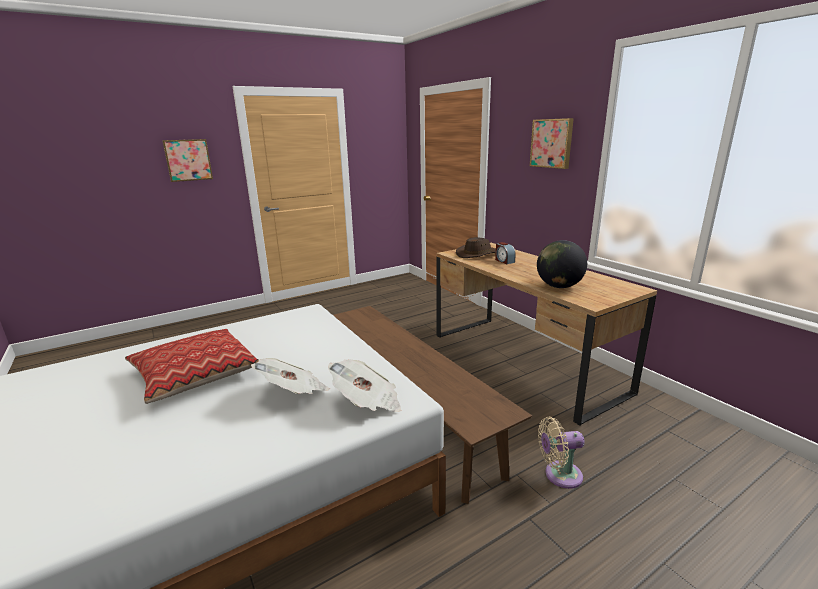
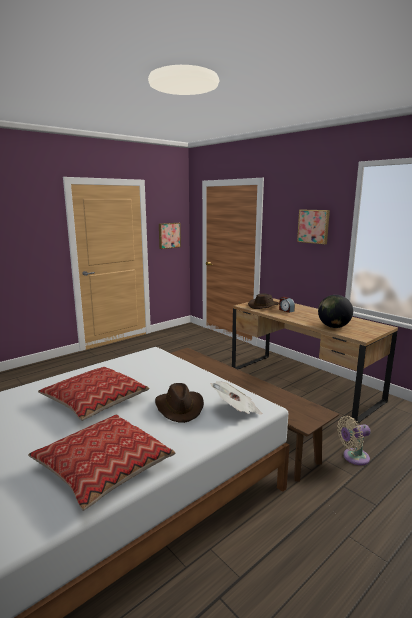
camera: 10 degrees left, 5 degrees down
picture [162,139,213,182] -> picture moved to [159,223,181,249]
newspaper [251,358,330,394] -> brown hat [155,383,204,423]
none -> pillow [28,414,176,511]

